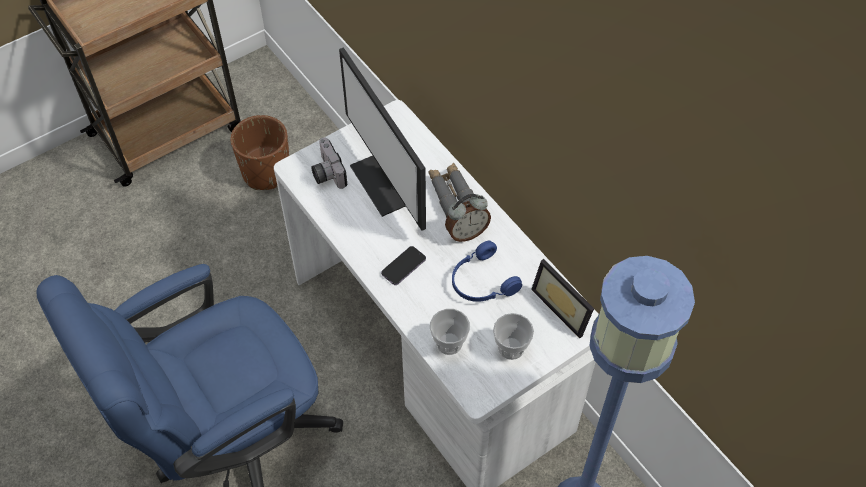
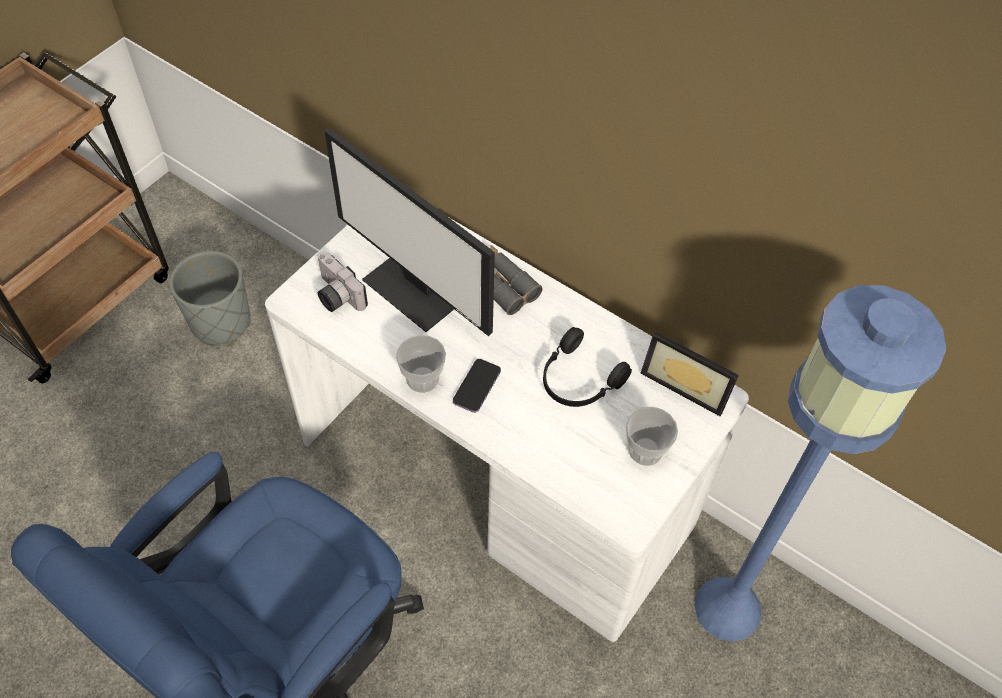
camera: 20 degrees left, 0 degrees up
brown planter [230,115,289,190] -> grey planter [169,251,250,346]
cup [430,309,470,355] -> cup moved to [396,335,446,393]
alarm clock [445,194,491,242] -> none
blue headphones [452,241,522,302] -> black headphones [543,327,632,407]

